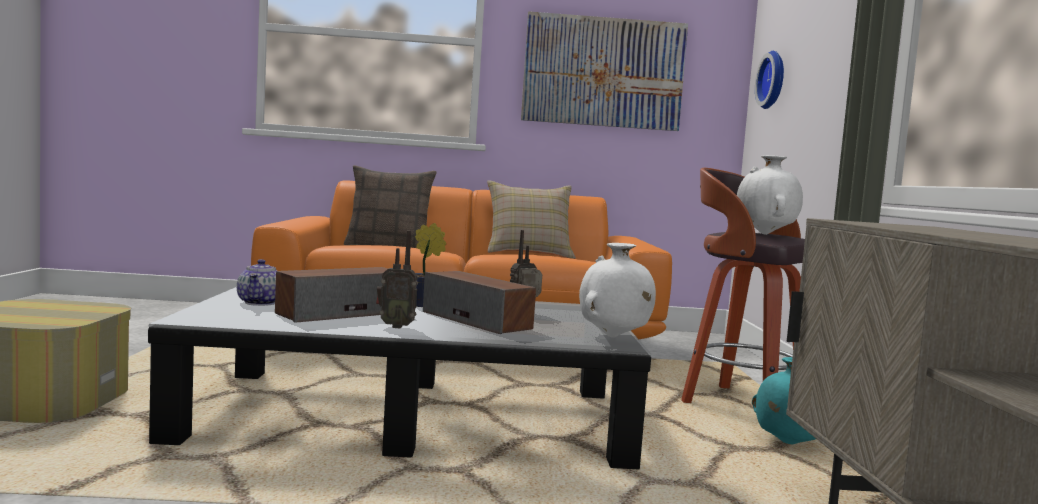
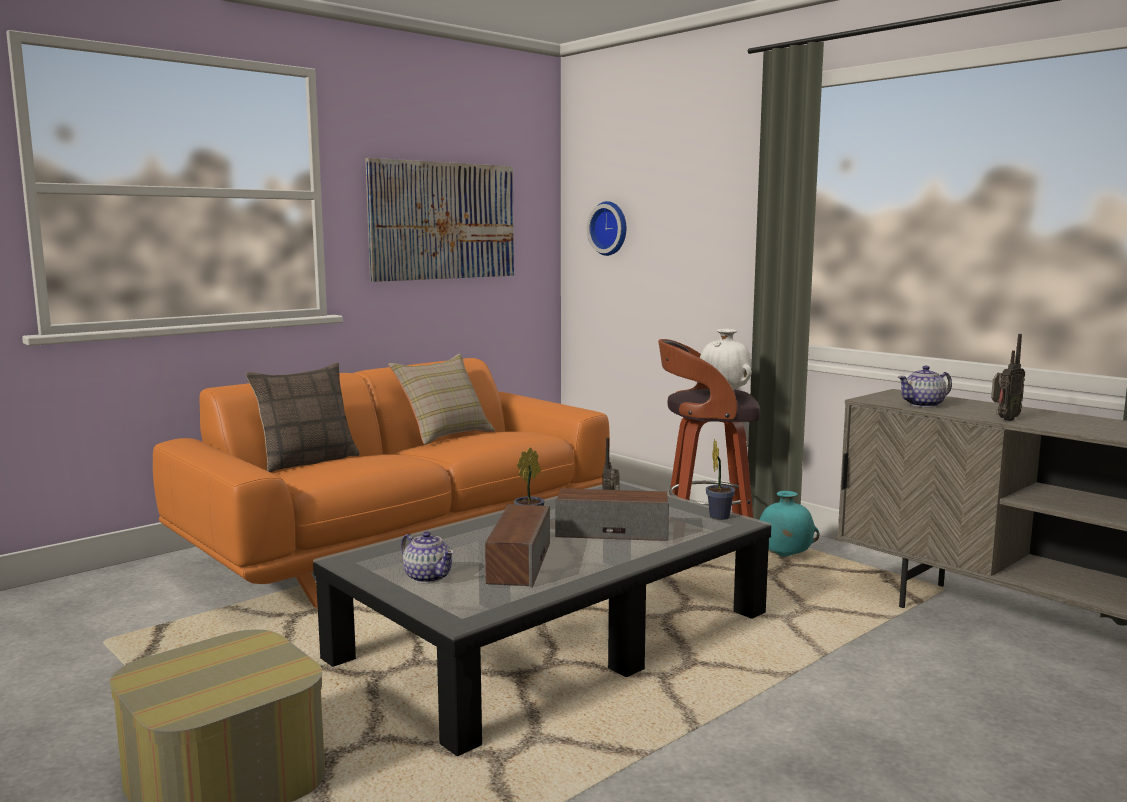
camera: 40 degrees left, 5 degrees up
radio [376,231,418,329] -> radio moved to [991,334,1025,421]
white vase [579,243,656,338] -> potted plant [706,438,735,520]
none -> teapot [898,366,952,407]

